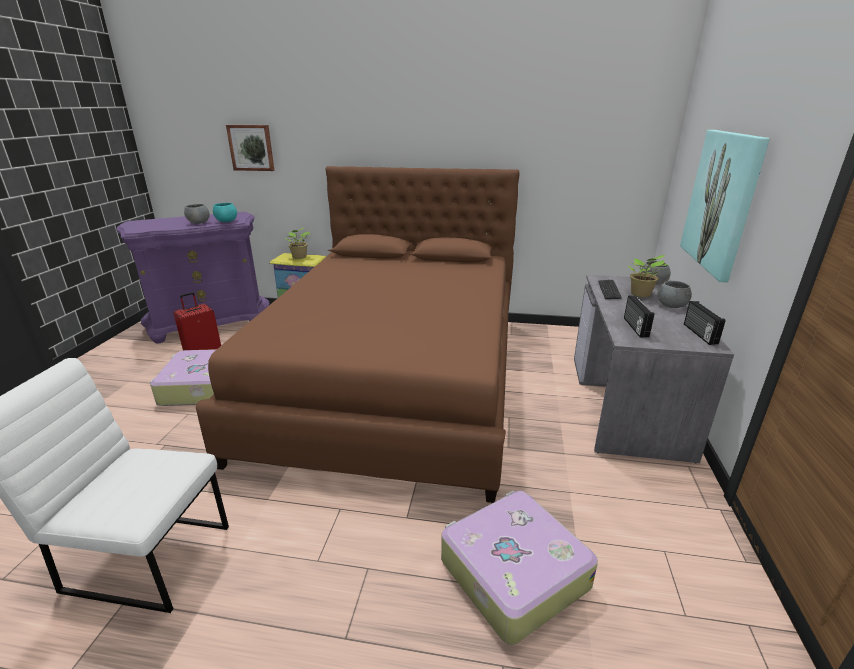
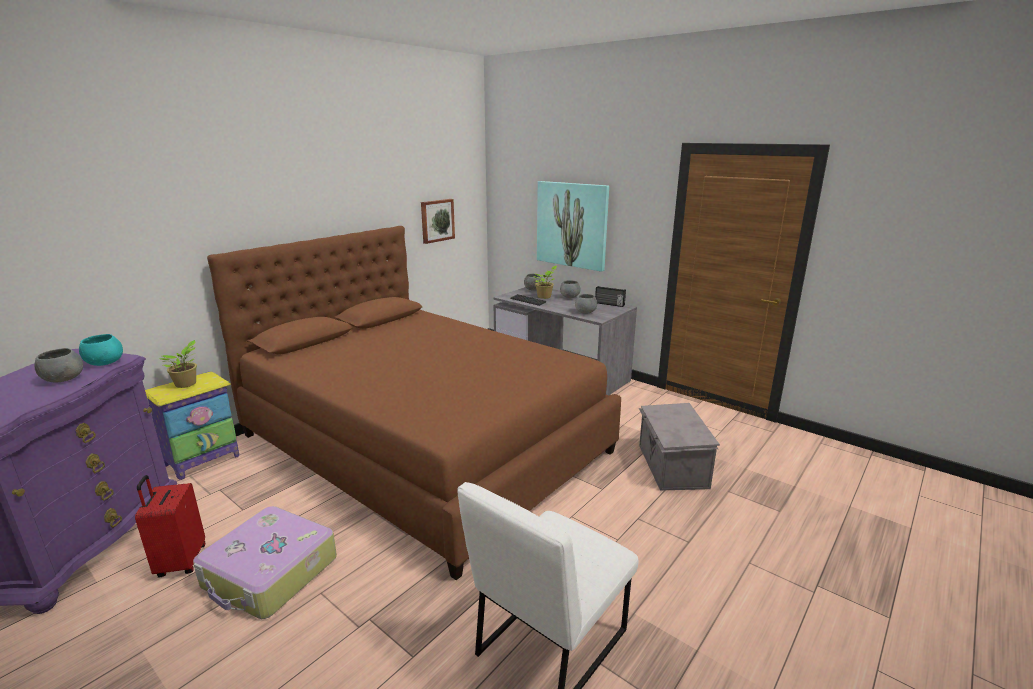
camera: 60 degrees left, 5 degrees down
picture [226,125,275,171] -> picture moved to [421,199,455,244]
suitcase [441,490,598,645] -> grey storage box [639,403,720,490]
radio [624,295,654,338] -> grey bowl [575,294,597,314]

